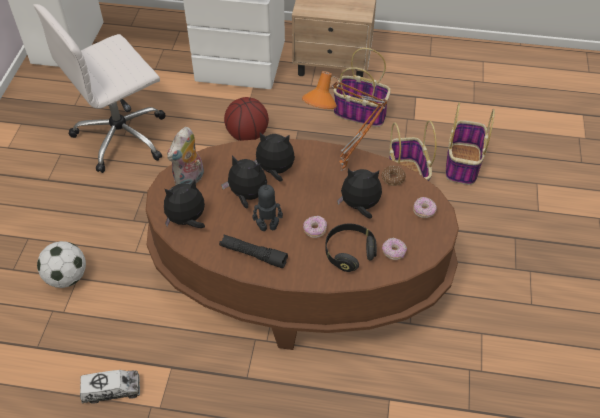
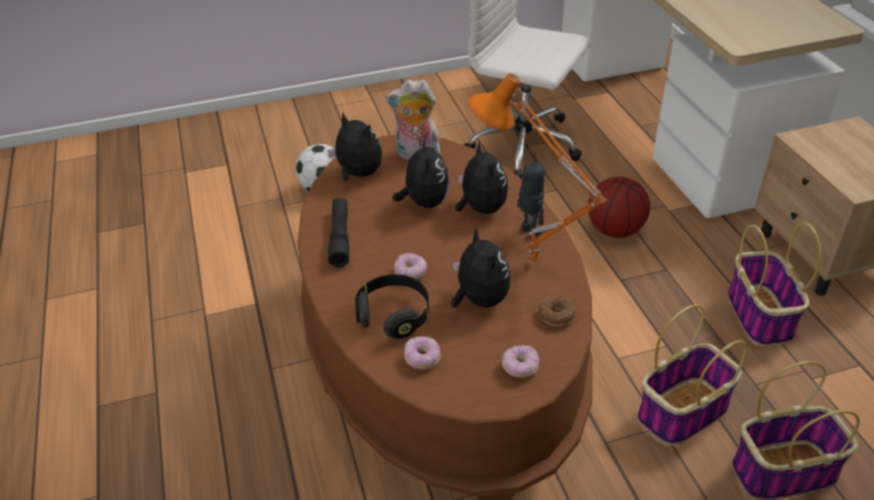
camera: 65 degrees right, 10 degrees down
toy truck [80,370,140,404] -> none
toy robot [253,181,283,231] -> toy robot moved to [517,153,547,238]

